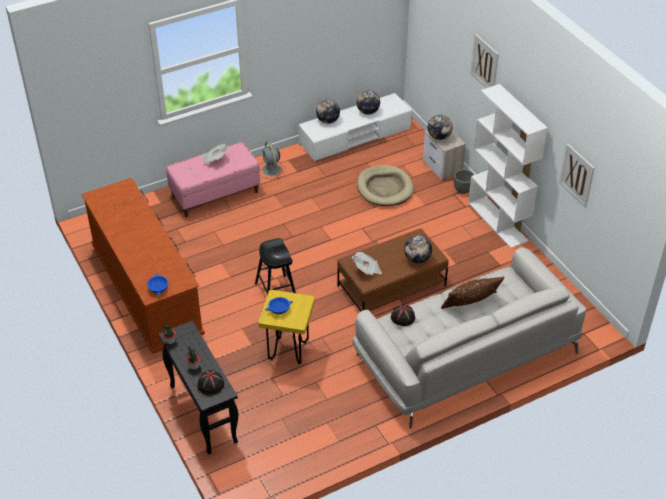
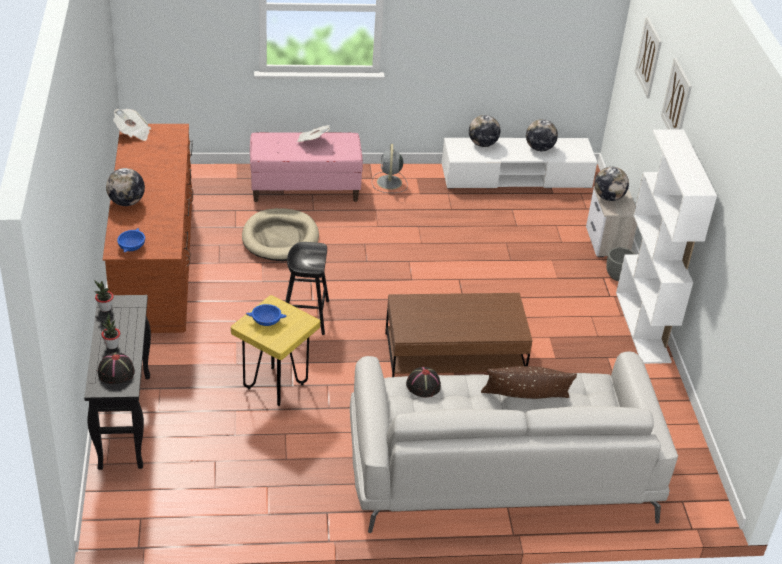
camera: 20 degrees right, 5 degrees down
newspaper [352,252,382,275] -> newspaper moved to [113,109,151,141]
beige dog bed [357,165,414,206] -> beige dog bed moved to [242,208,319,261]
globe [404,235,432,263] -> globe moved to [106,168,145,206]
picture [559,144,594,208] -> picture moved to [635,16,662,98]

